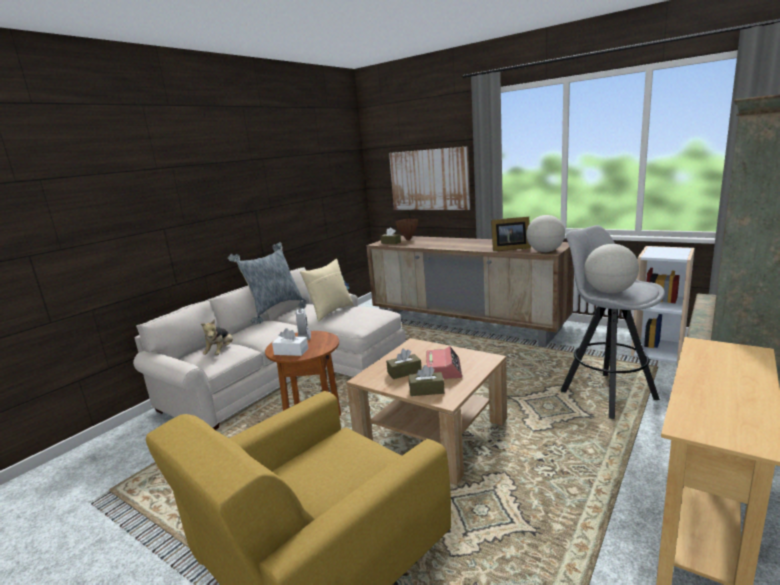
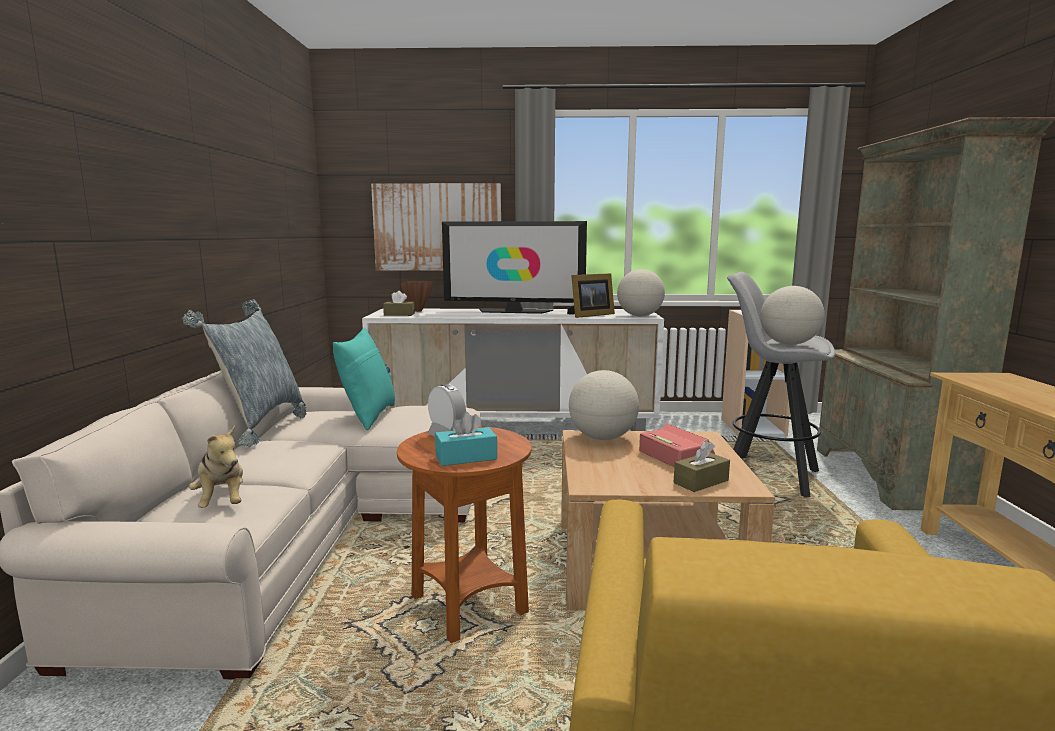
camera: 35 degrees left, 5 degrees down
white tissue box [272,328,308,356] -> turquoise tissue box [435,412,497,466]
beige pillow [300,259,354,321] -> turquoise pillow [333,328,395,430]
brown tv stand [366,236,574,347] -> white tv stand [362,308,664,431]
brown tissue box [386,349,422,379] -> none
none -> television [442,221,587,314]
none -> globe [569,370,639,440]

